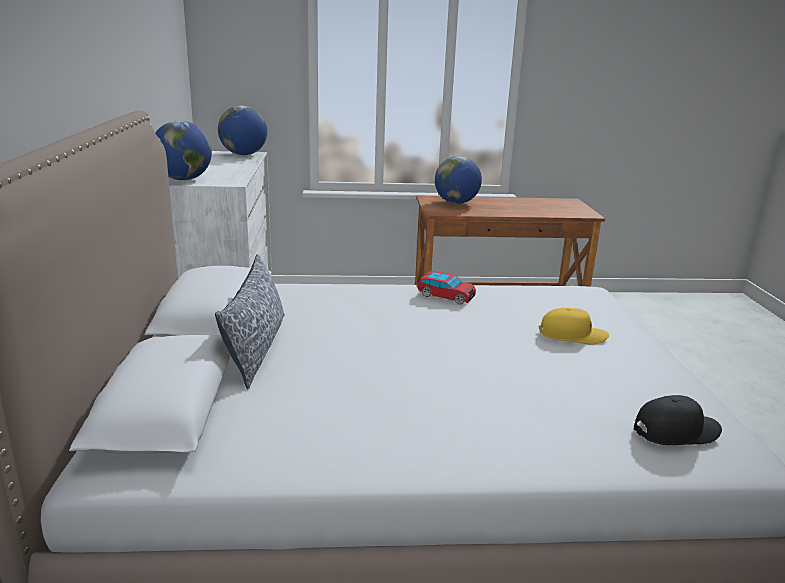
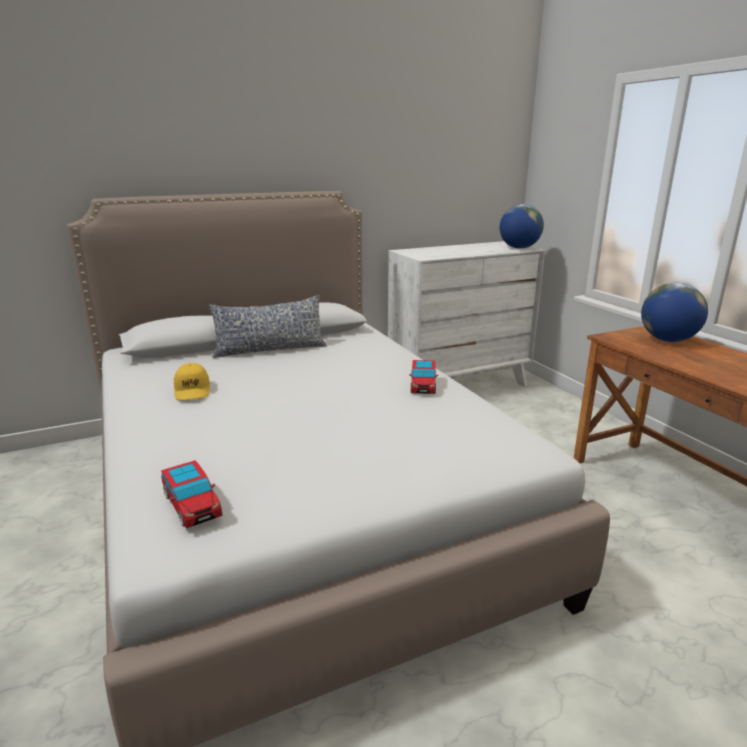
camera: 70 degrees right, 0 degrees up
globe [155,121,212,180] -> none
yellow cap [539,308,609,345] -> yellow cap moved to [174,363,210,400]
black cap [634,395,722,445] -> toy car [161,460,223,529]

